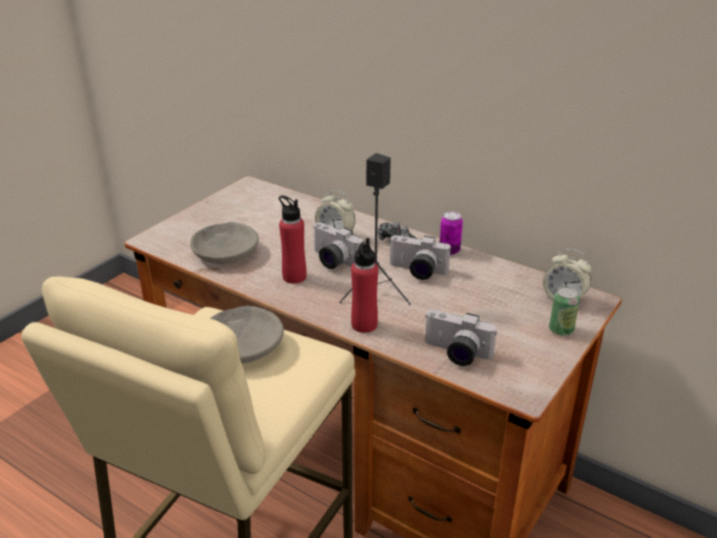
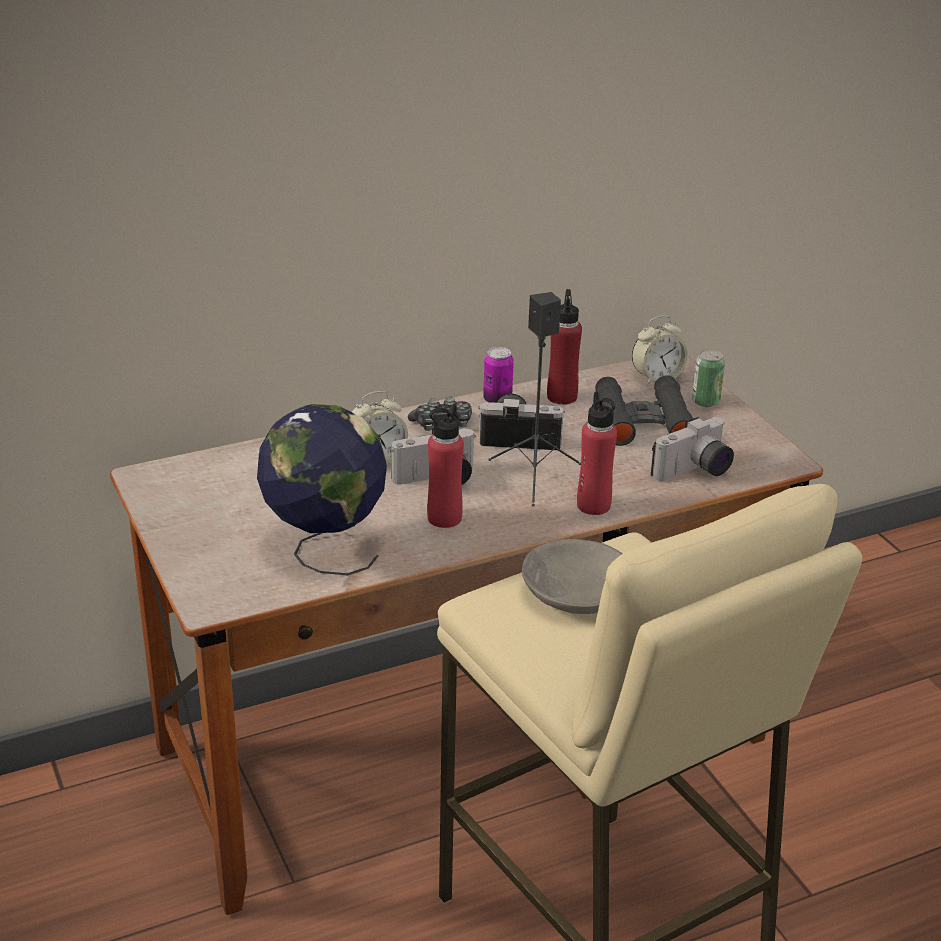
camera: 60 degrees left, 0 degrees up
grey bowl [190,222,259,264] -> globe [257,404,387,575]
camera [389,235,451,280] -> camera turned 135 degrees counterclockwise [478,394,565,450]
none -> red bottle [547,289,582,405]
none -> black binoculars [595,375,693,446]

